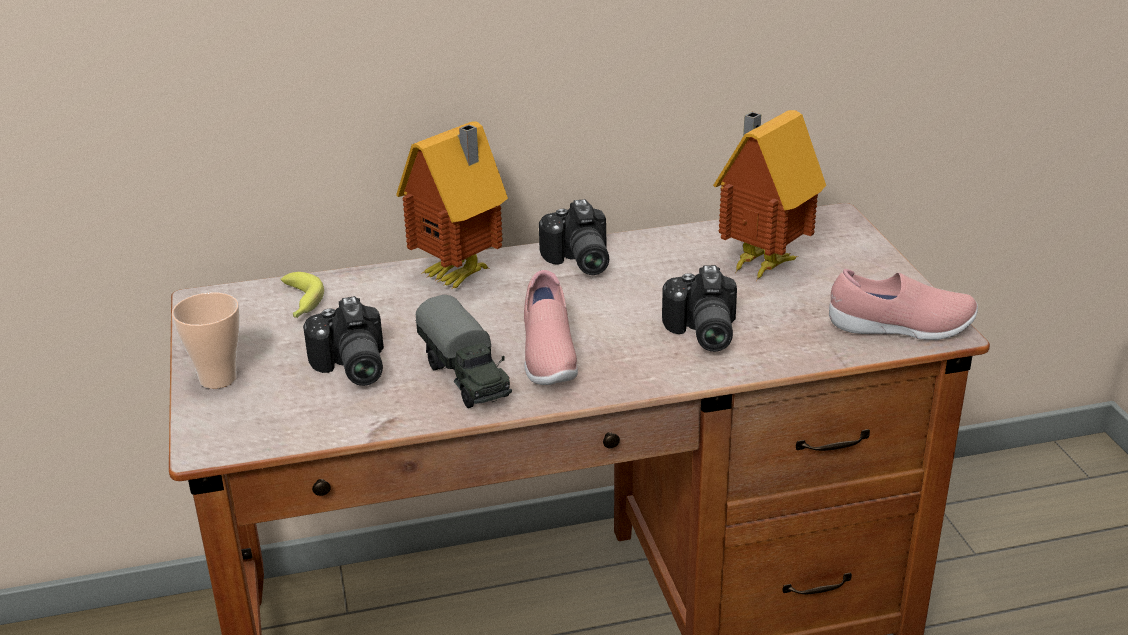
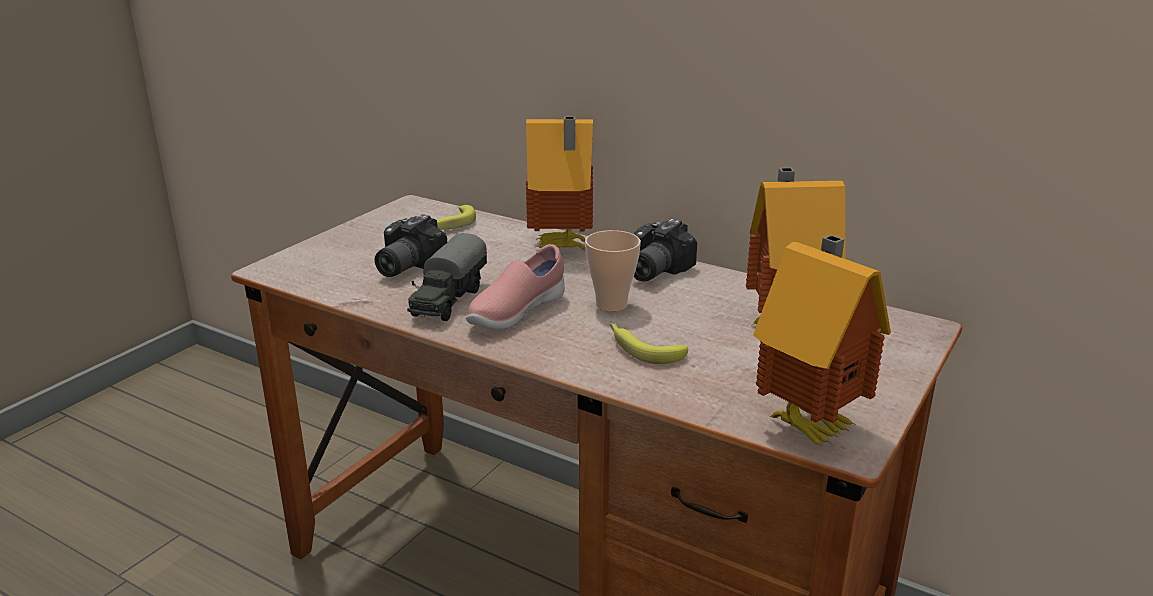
camera: 45 degrees right, 5 degrees down
cup [172,292,240,389] -> cup moved to [585,230,641,312]
camera [662,265,737,352] -> banana [610,323,688,364]
pink shoe [829,269,978,340] -> toy house [753,235,891,447]

